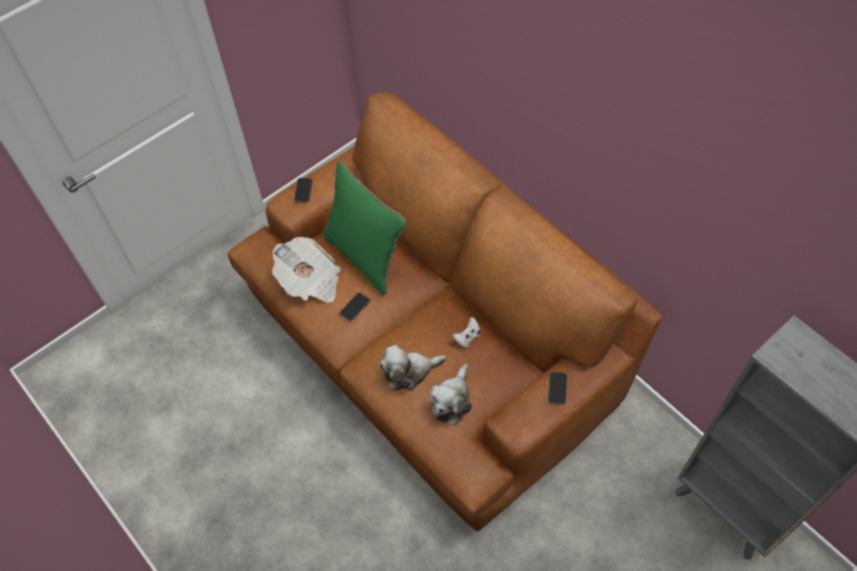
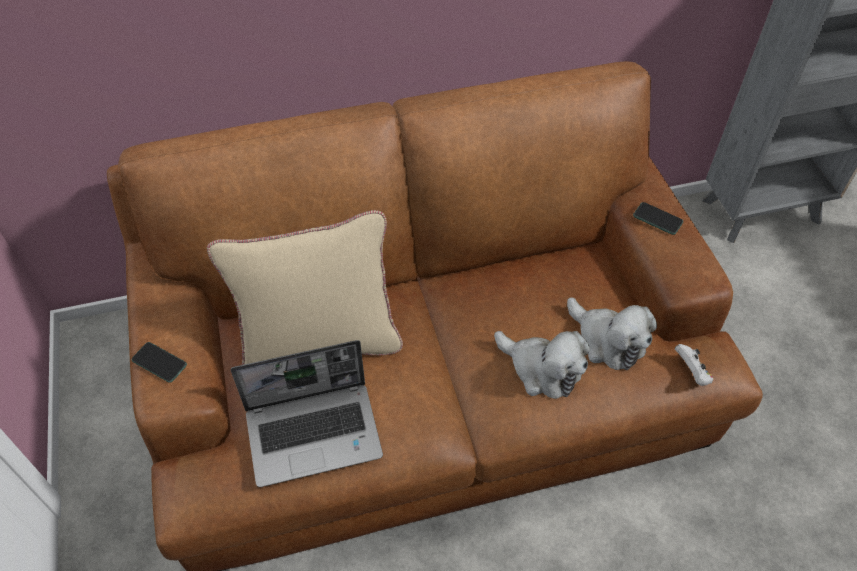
camera: 65 degrees left, 5 degrees down
newspaper [272,237,341,303] -> laptop [230,340,383,487]
green pillow [323,161,406,296] -> beige pillow [207,210,403,365]
phone [339,293,370,322] -> none
plush toy [379,345,446,391] -> plush toy turned 60 degrees counterclockwise [494,331,590,399]
white game controller [452,317,481,348] -> white game controller moved to [675,344,713,386]

